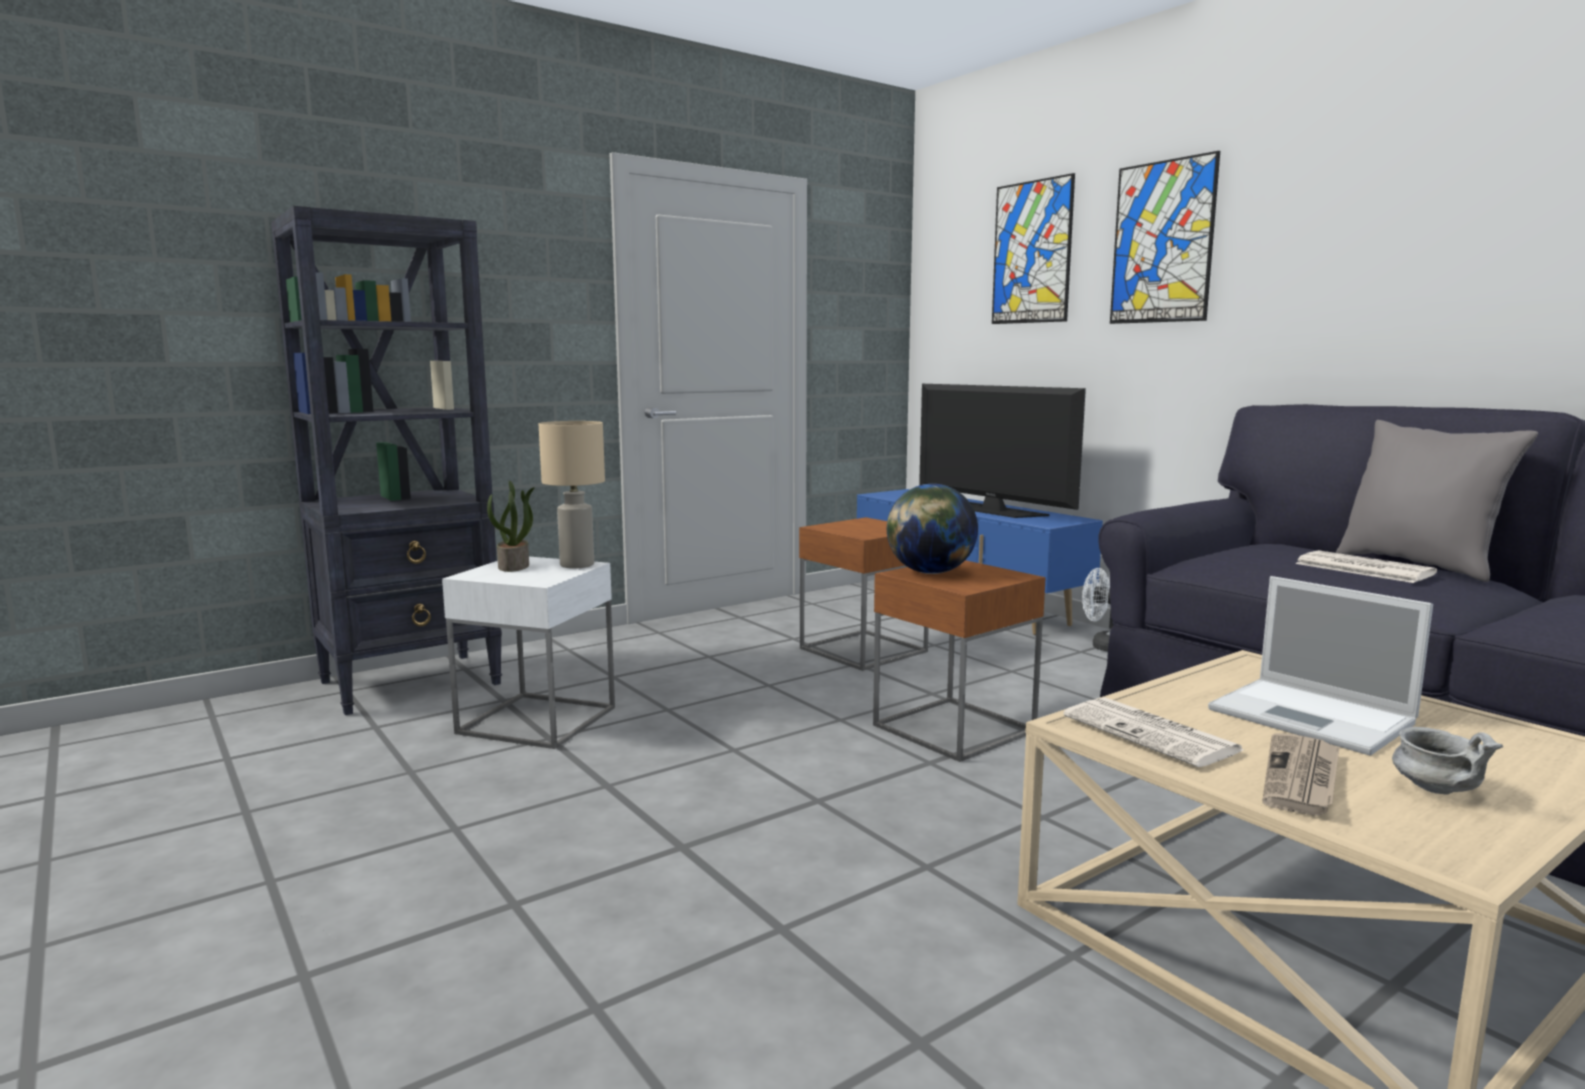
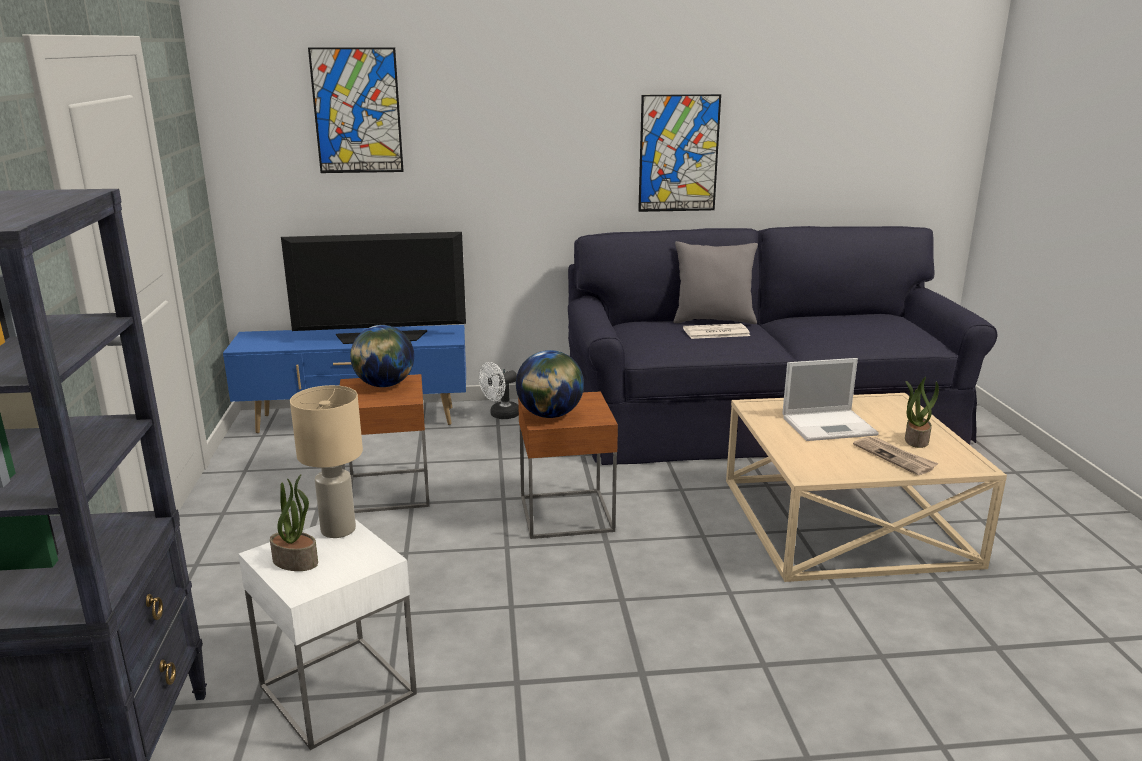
camera: 60 degrees left, 10 degrees up
newspaper [1064,697,1243,767] -> none
picture [1110,151,1220,324] -> picture moved to [638,94,721,212]
grey bowl [1392,727,1504,794] -> potted plant [905,377,939,448]
none -> globe [350,325,414,387]

